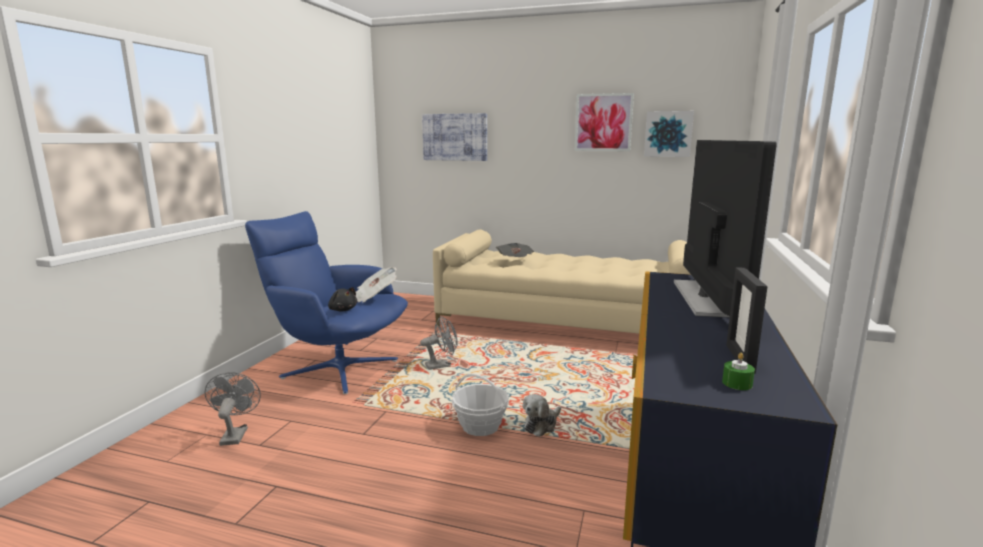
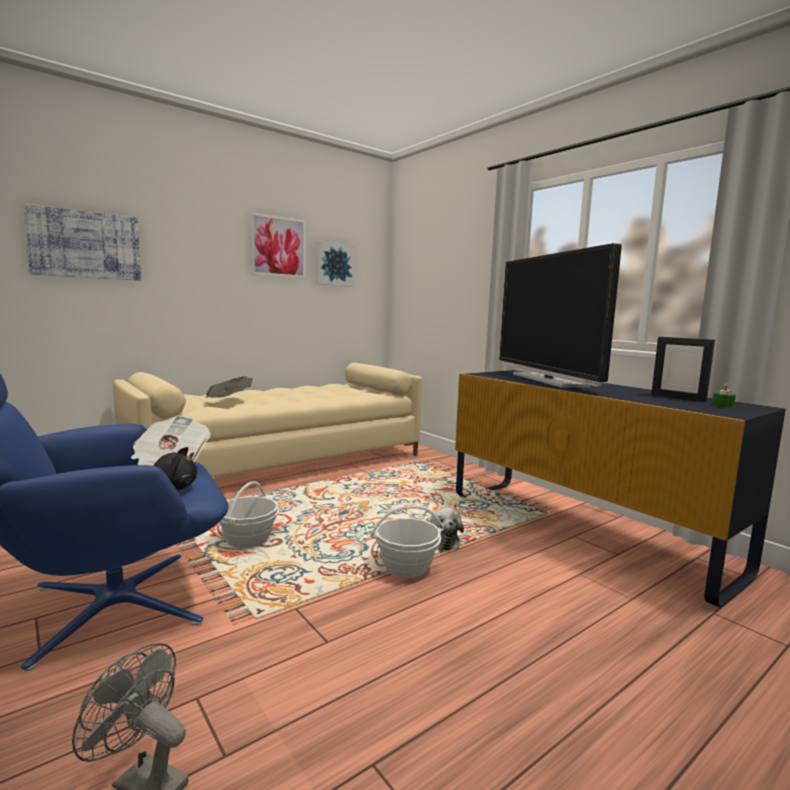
camera: 55 degrees left, 5 degrees down
grey fan [420,316,457,370] -> basket [219,481,279,548]
television [674,140,777,318] -> television turned 150 degrees counterclockwise [499,243,622,388]

